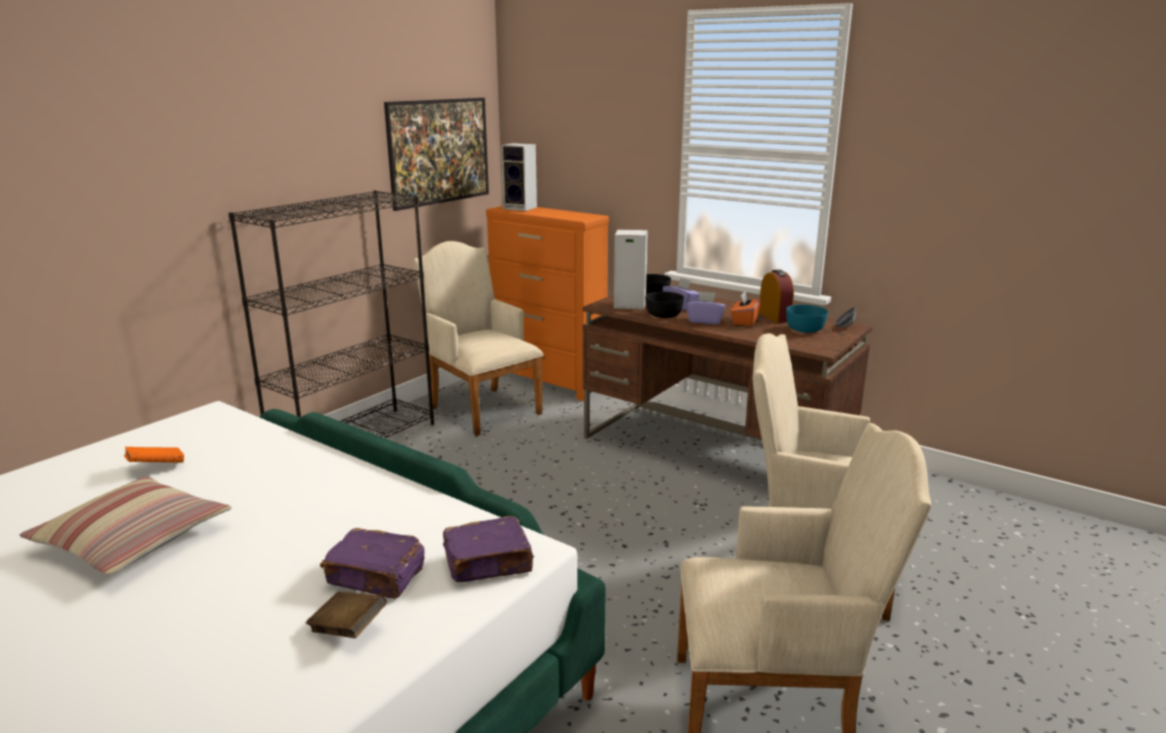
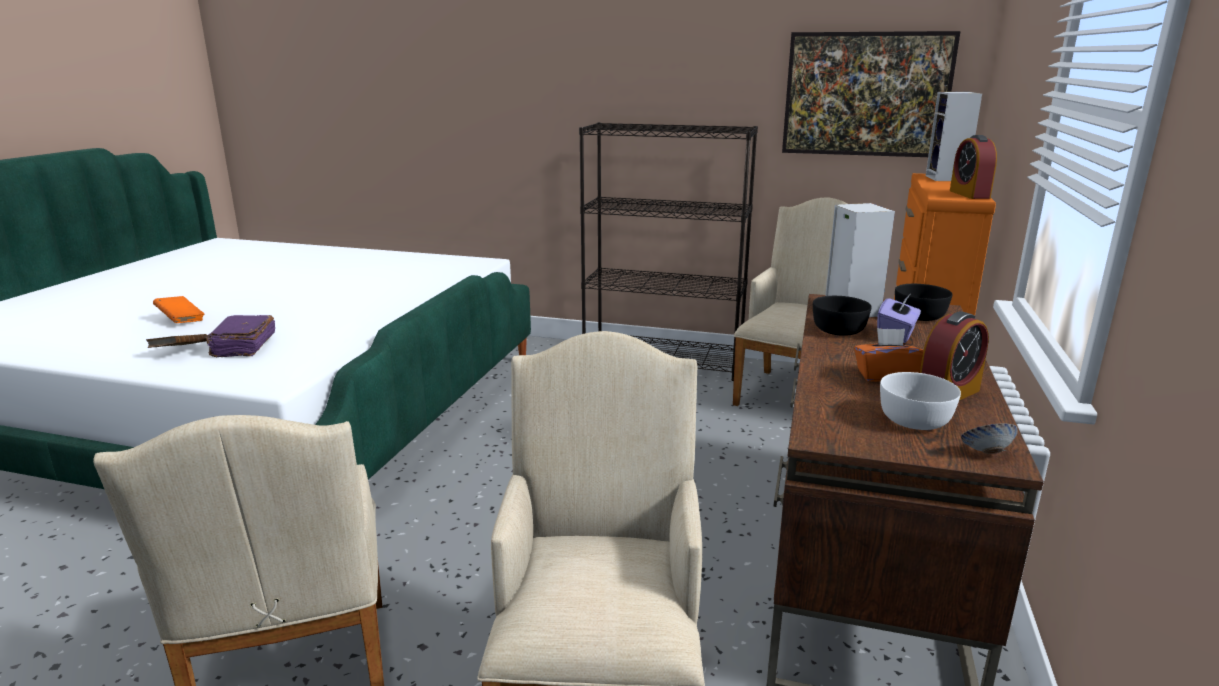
camera: 70 degrees right, 0 degrees up
pillow [19,476,232,575] -> none
orange book [124,447,184,463] -> orange book moved to [153,296,204,323]
purple book [443,516,534,582] -> none
purple tissue box [686,291,725,324] -> none
turquoise bowl [786,304,828,333] -> white bowl [880,372,961,430]
none -> alarm clock [950,135,997,199]

